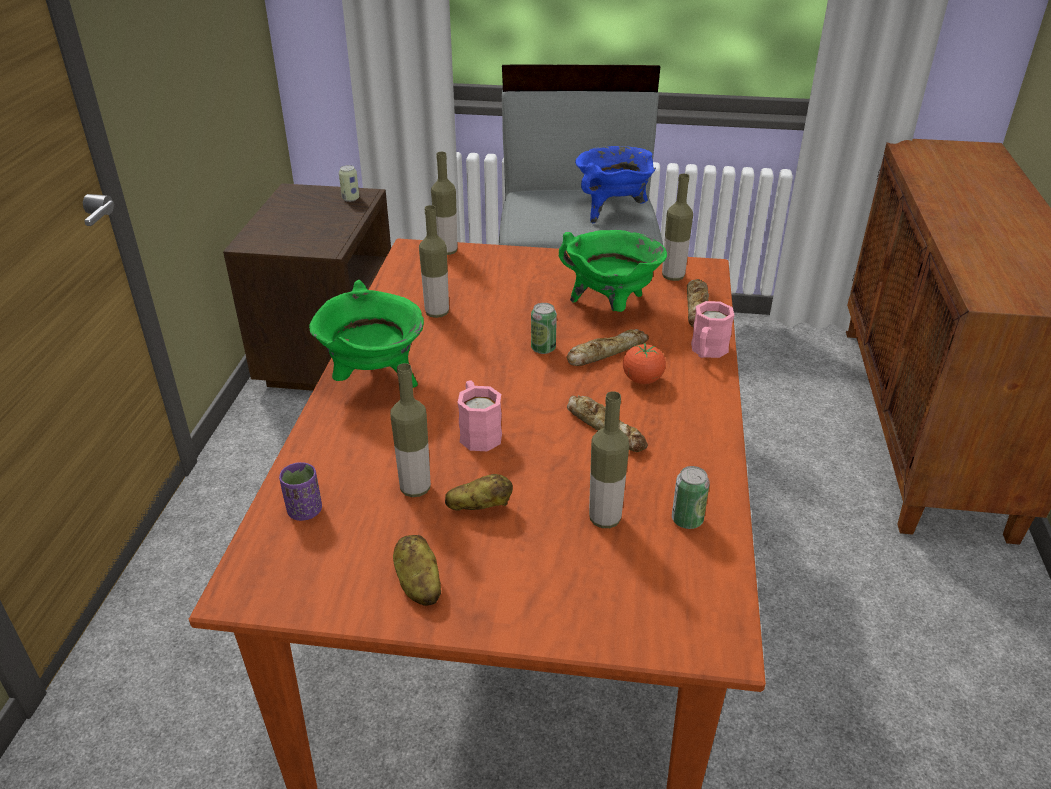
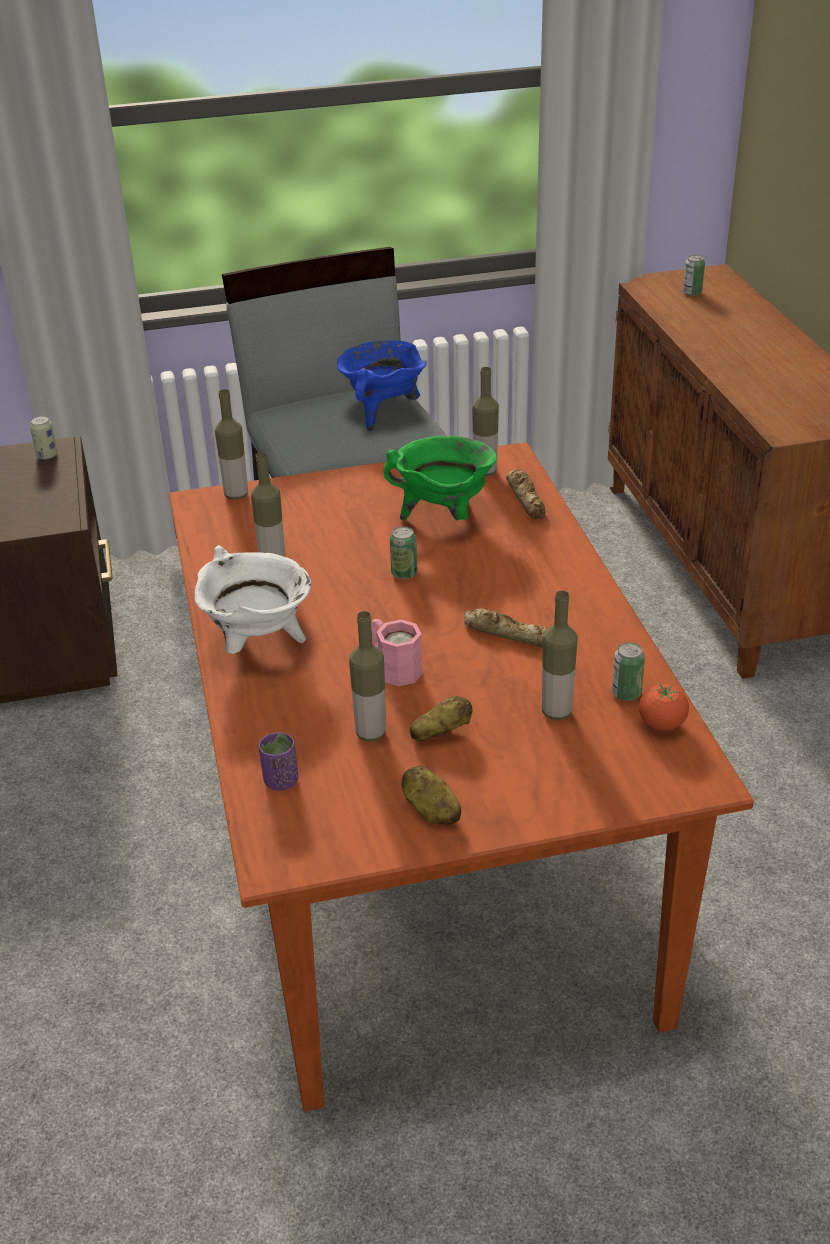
camera: 20 degrees left, 0 degrees up
green cooking pot [309,280,424,388] -> white cooking pot [195,545,311,654]
bread [566,329,649,366] -> none
tomato [623,343,666,384] -> tomato moved to [639,684,689,731]
pink mug [691,301,734,358] -> none
none -> can [683,255,705,296]

